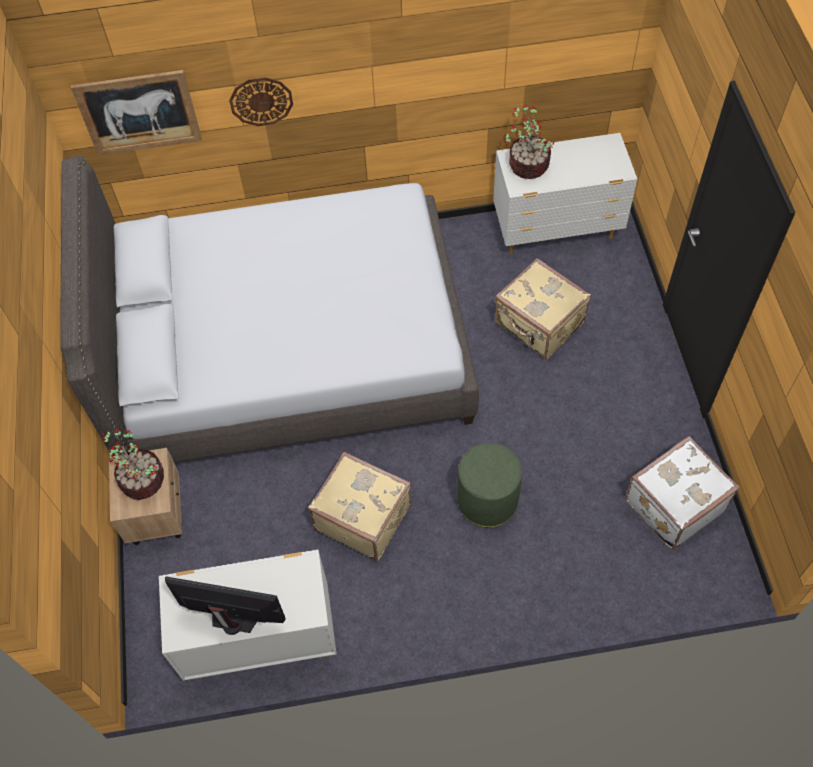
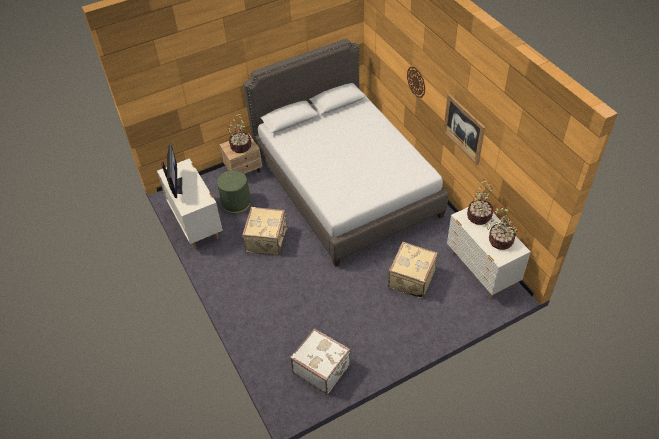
camera: 70 degrees right, 10 degrees down
picture [71,70,202,155] -> picture moved to [443,94,485,165]
green ottoman [457,443,522,528] -> green ottoman moved to [217,170,251,213]
none -> potted plant [486,206,518,250]

